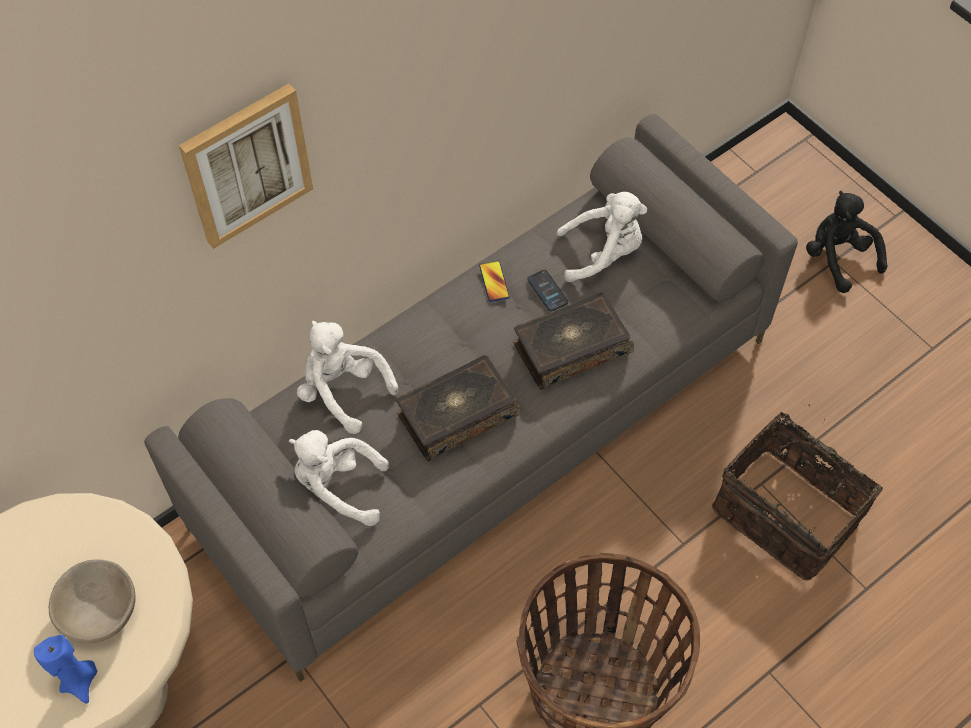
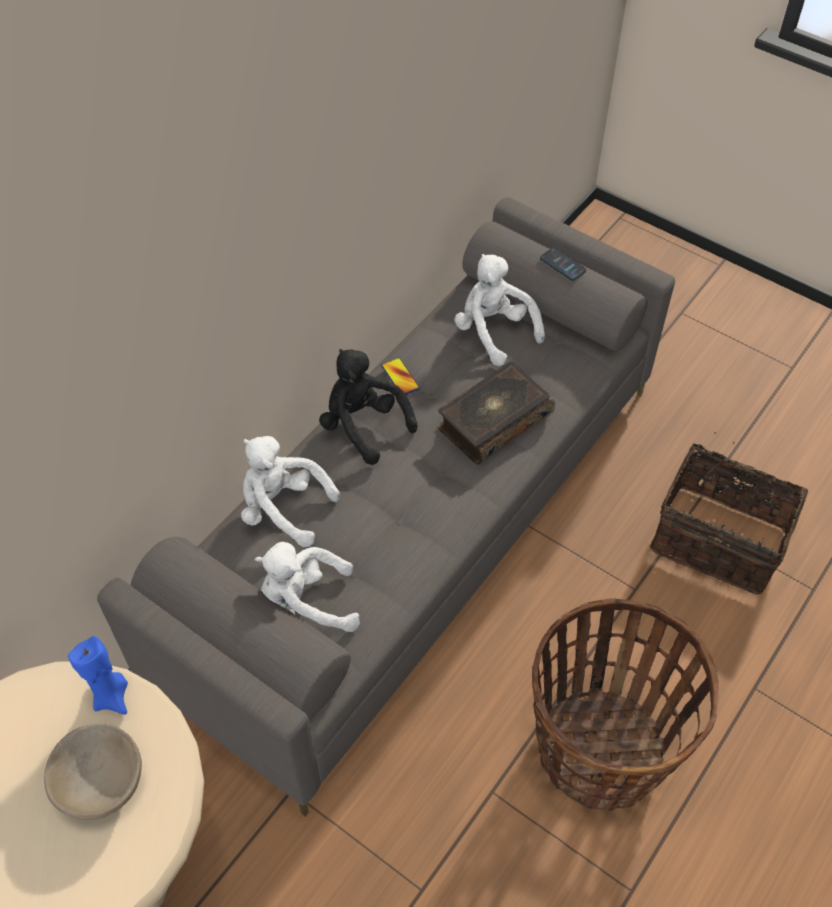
camera: 15 degrees left, 5 degrees down
blue candle [34,635,97,704] -> blue candle moved to [68,636,128,715]
picture [179,84,313,249] -> none
book [396,355,521,461] -> none
phone [527,270,568,311] -> phone moved to [540,248,586,281]
white plush toy [557,192,647,282] -> white plush toy turned 105 degrees counterclockwise [454,254,545,366]
black plush toy [806,191,887,293] -> black plush toy moved to [319,349,418,465]

